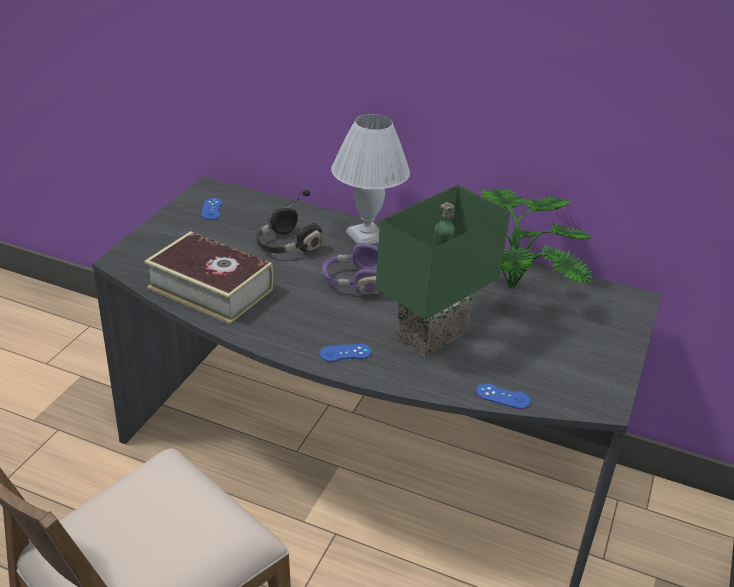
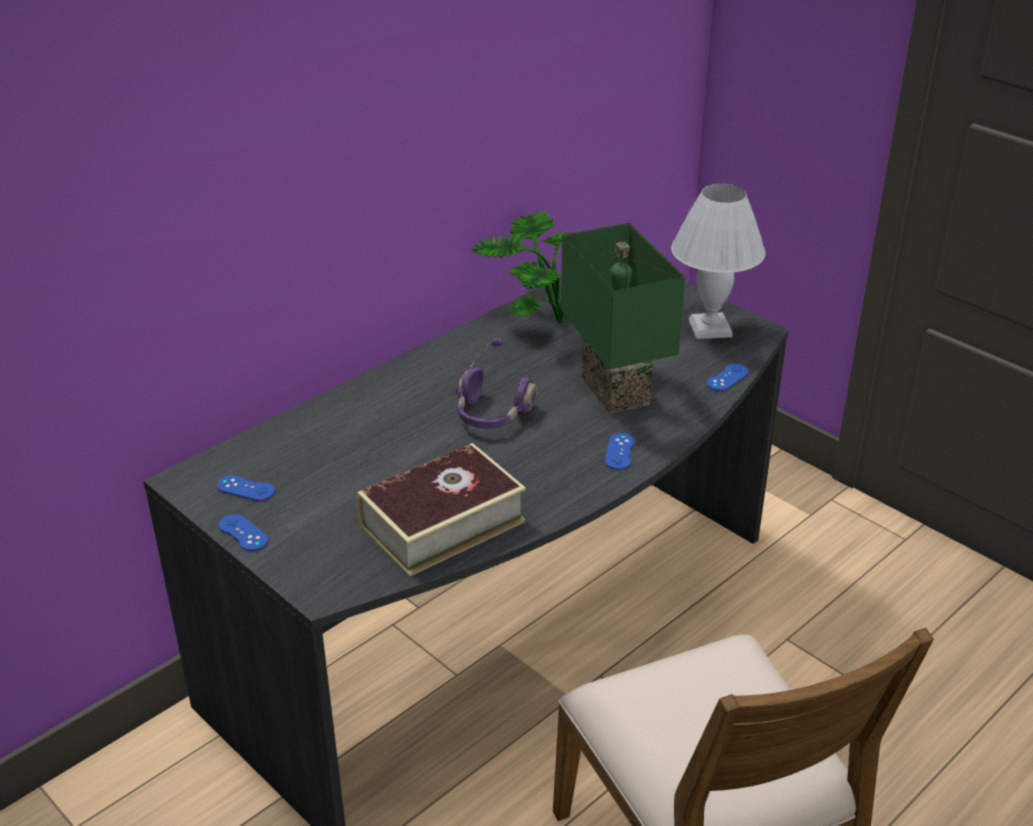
camera: 65 degrees left, 0 degrees up
black headphones [256,190,323,254] -> none
white table lamp [331,114,410,245] -> white table lamp moved to [671,184,766,339]
none -> blue game controller [218,514,268,551]

